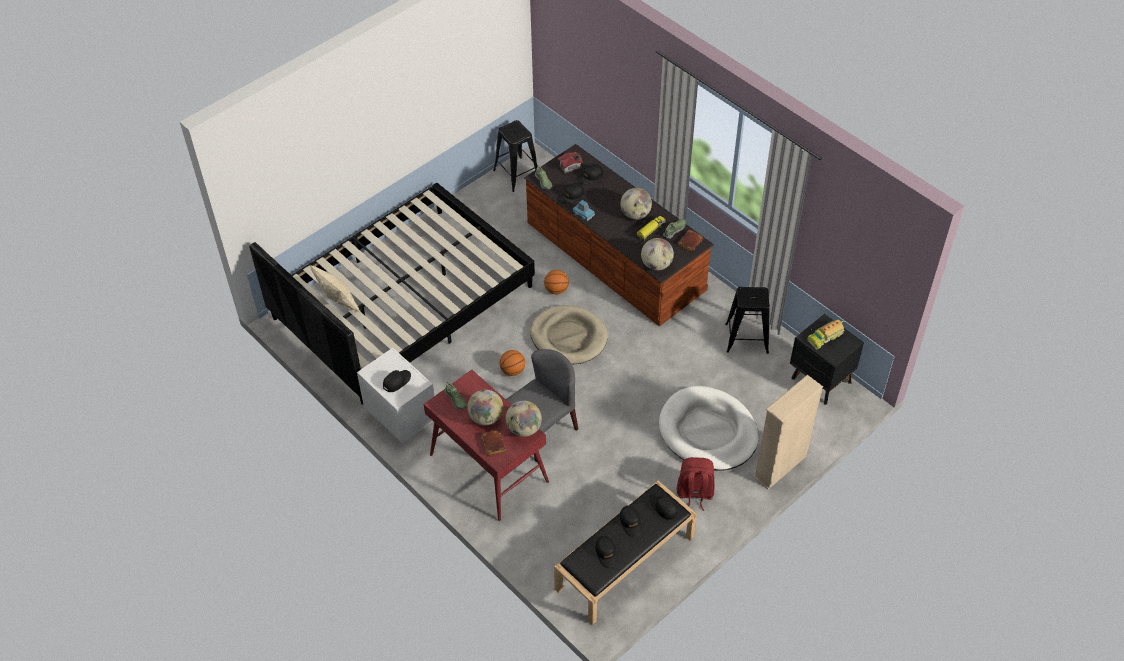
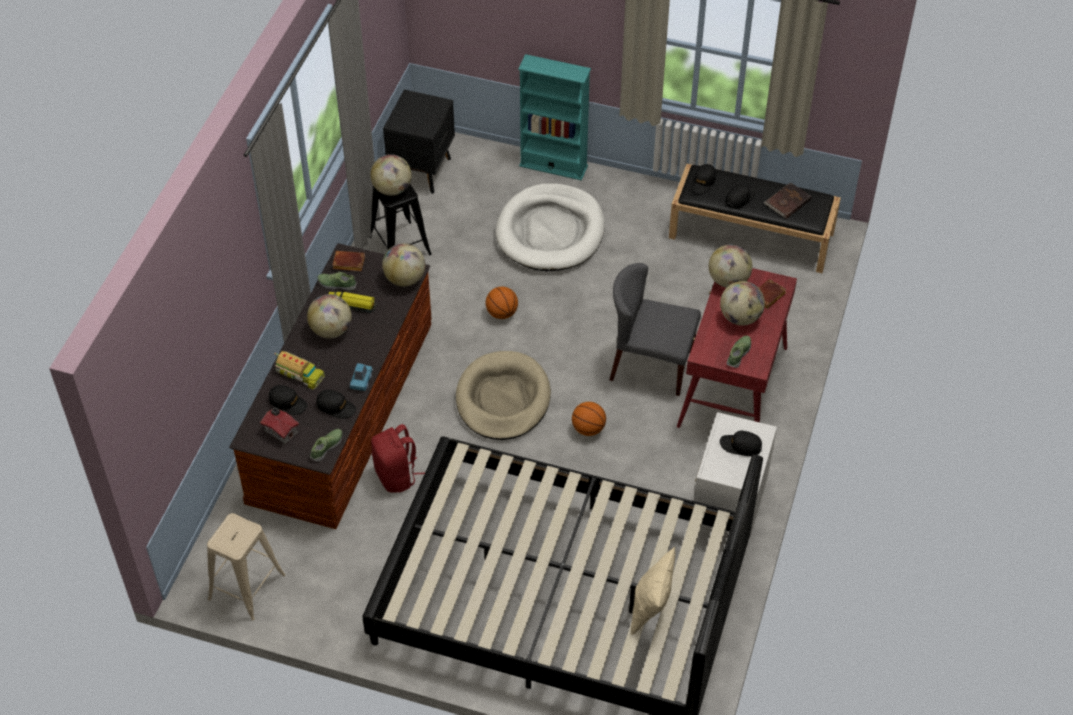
camera: 120 degrees left, 0 degrees up
black stool [493,120,537,192] -> beige stool [207,513,286,621]
basketball [544,270,569,294] -> basketball moved to [486,287,518,319]
black cap [595,536,618,568] -> brown book [763,182,811,219]
red backpack [677,457,715,511] -> red backpack moved to [371,424,425,493]
beige bookcase [753,375,823,489] -> turquoise bookcase [518,54,591,181]
toy truck [807,319,845,349] -> toy truck moved to [274,351,325,389]
none -> globe [370,154,412,196]

